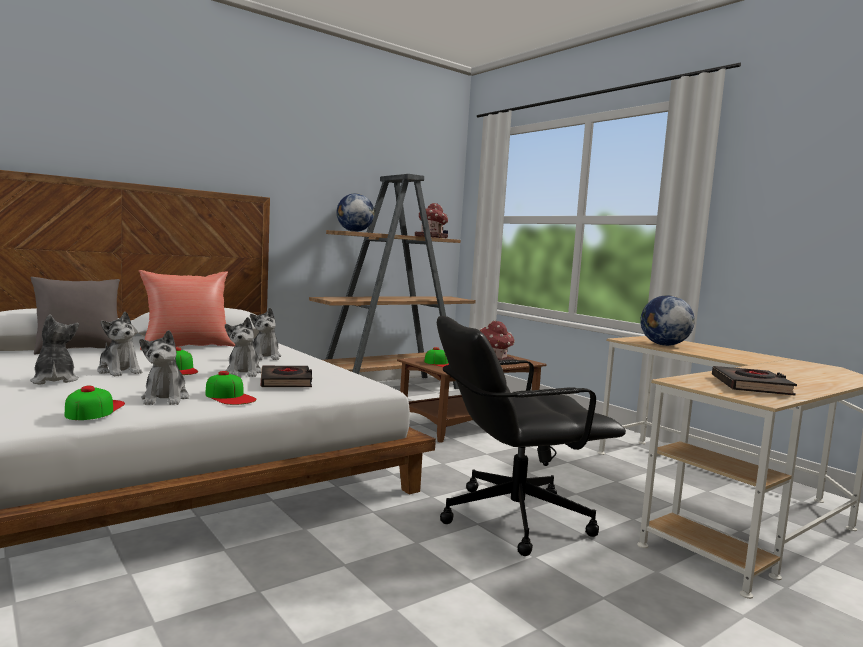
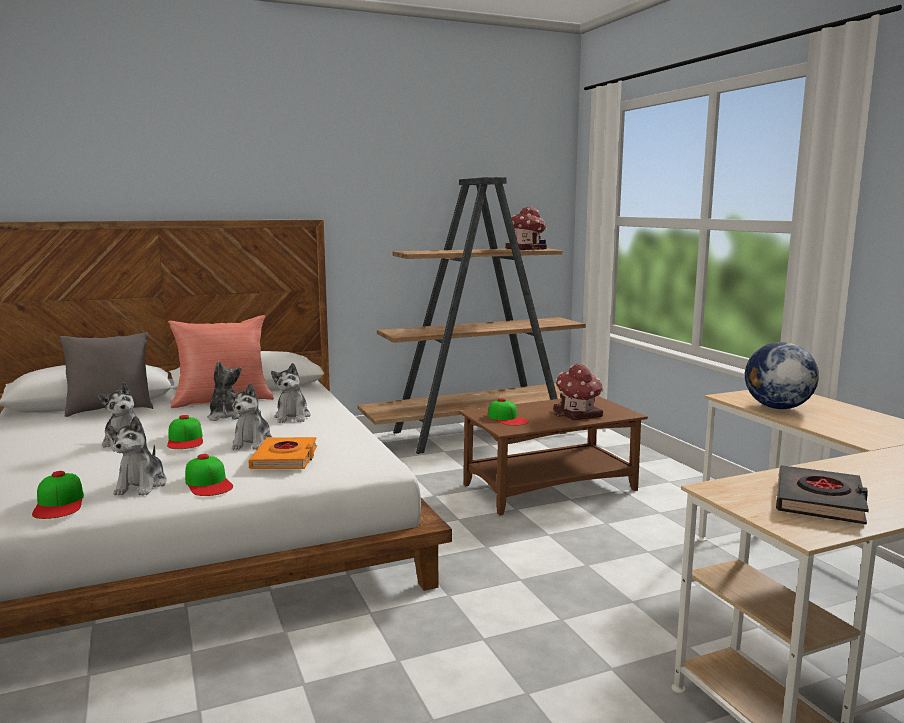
camera: 15 degrees right, 5 degrees up
plush toy [30,314,79,385] -> plush toy moved to [207,361,242,421]
cap [65,386,125,420] -> cap turned 150 degrees clockwise [32,471,84,519]
black book [261,366,312,387] -> orange book [248,437,317,469]
globe [337,193,374,232] -> none
black office chair [437,316,626,556] -> none

